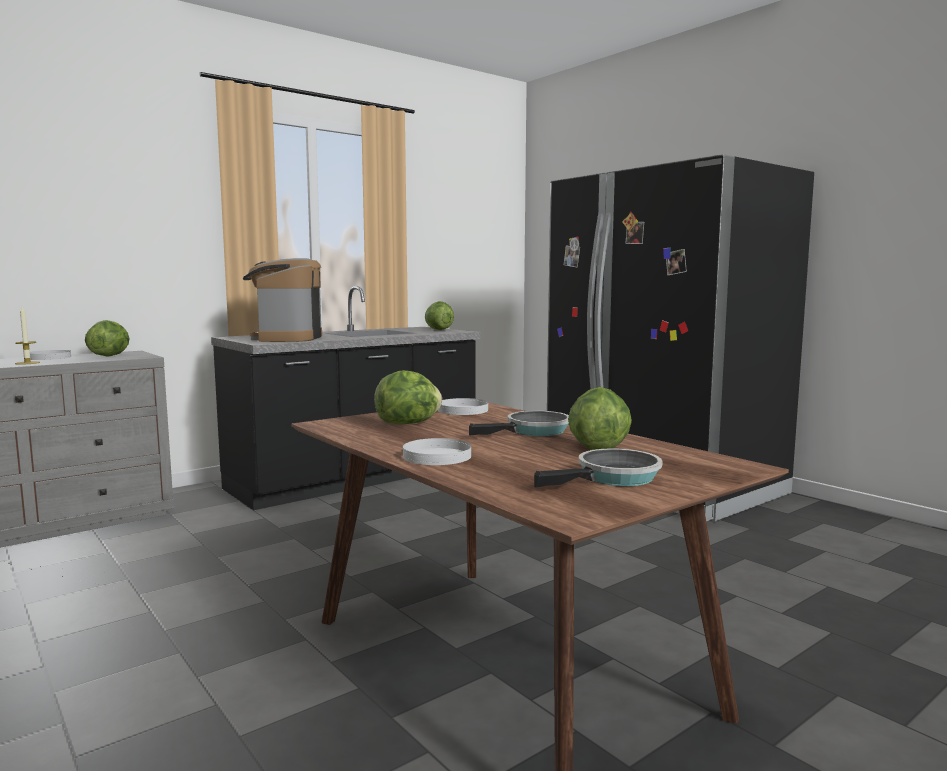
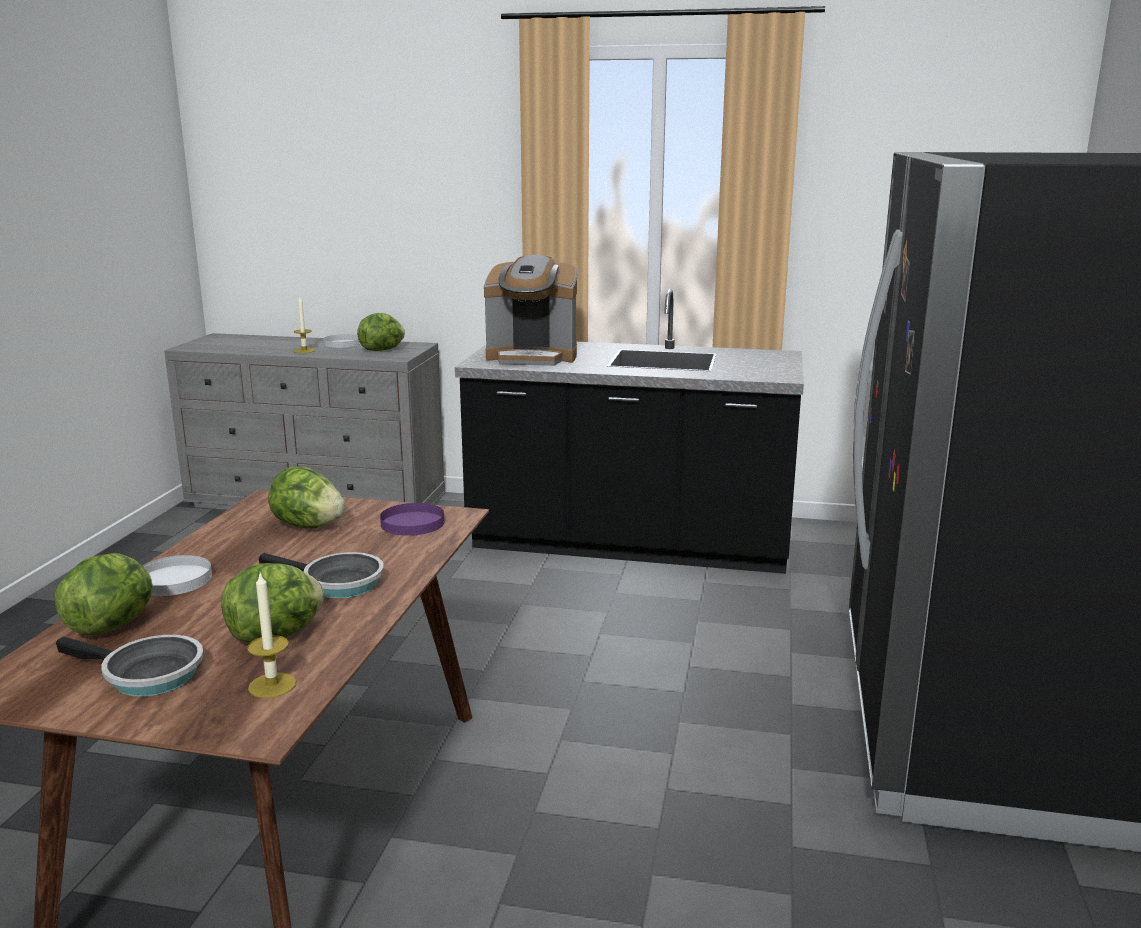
camera: 50 degrees right, 10 degrees up
coffee machine [243,258,322,342] -> coffee machine turned 135 degrees counterclockwise [484,255,577,366]
lettuce [425,301,454,330] -> lettuce moved to [55,553,153,636]
white plate [438,398,488,415] -> purple plate [380,503,444,536]
none -> candle [247,573,296,698]

